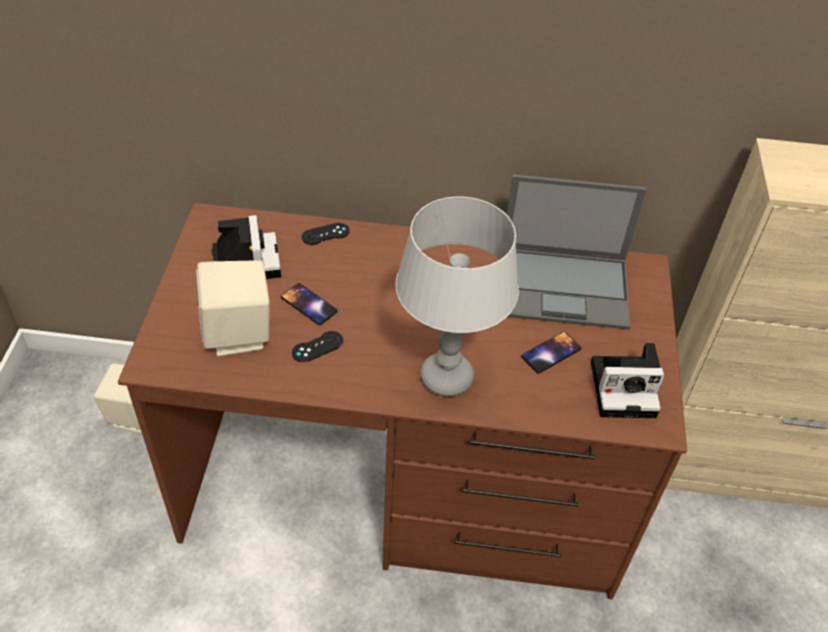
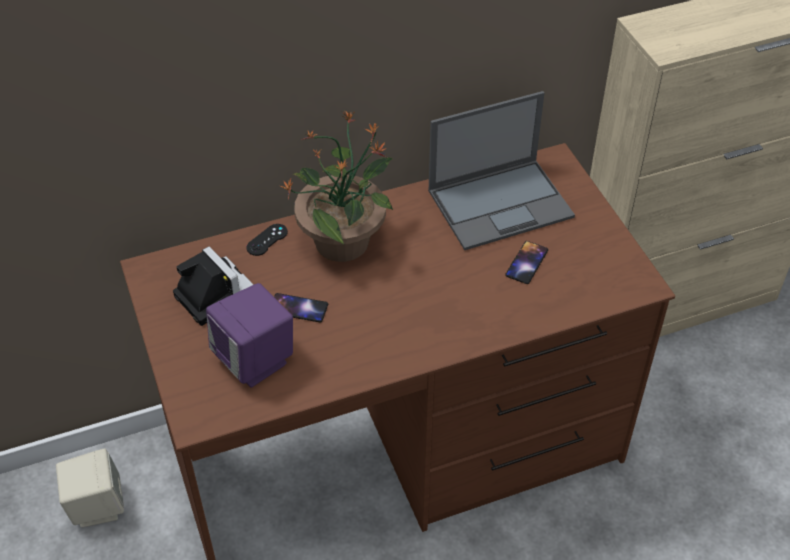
camera: 25 degrees left, 0 degrees up
beige speaker [196,260,270,356] -> purple speaker [206,283,293,388]
black game controller [292,331,343,362] -> none
grey table lamp [395,197,519,397] -> none
camera [591,342,665,418] -> none
none -> potted plant [281,111,393,262]

